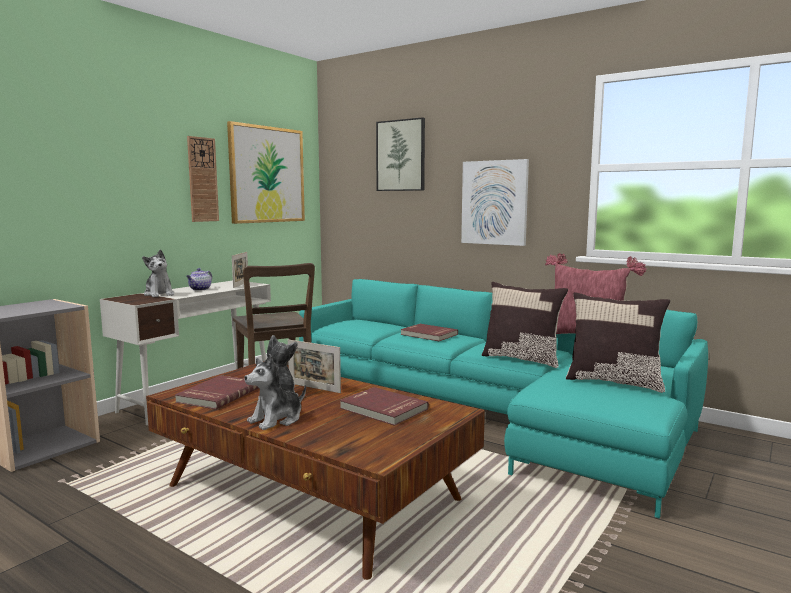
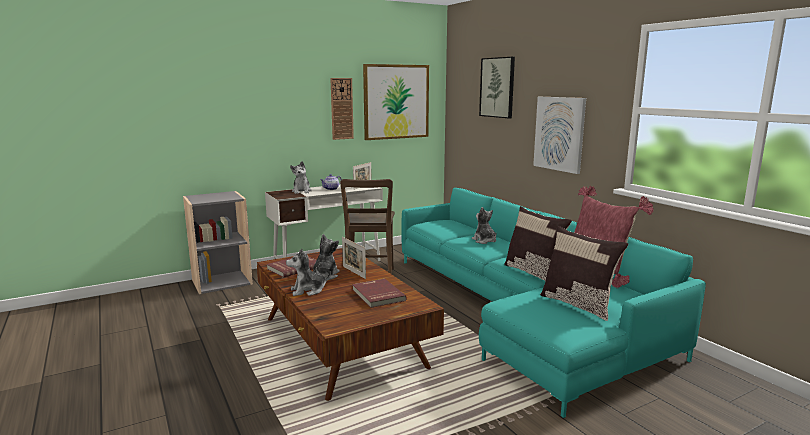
camera: 25 degrees right, 5 degrees up
red book [400,324,458,341] -> plush toy [472,207,496,244]

